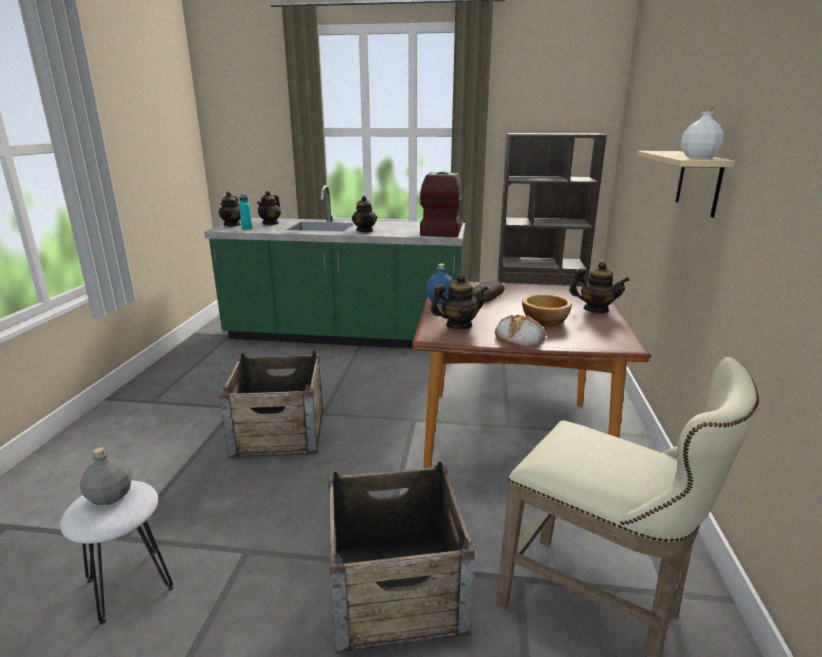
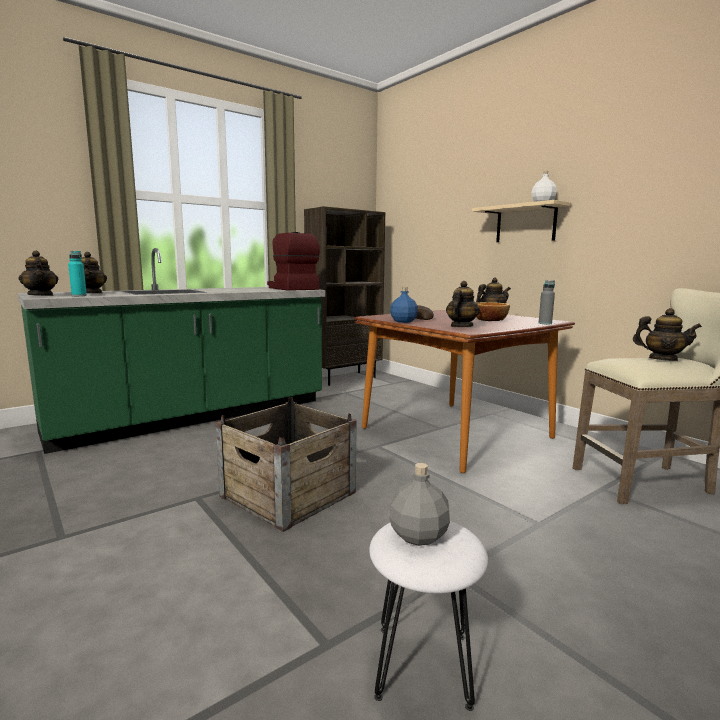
camera: 45 degrees left, 10 degrees down
crate [328,462,475,653] -> none
teapot [352,196,377,232] -> teapot moved to [633,308,702,361]
bread [495,315,546,346] -> none
none -> grey bottle [539,280,555,325]

